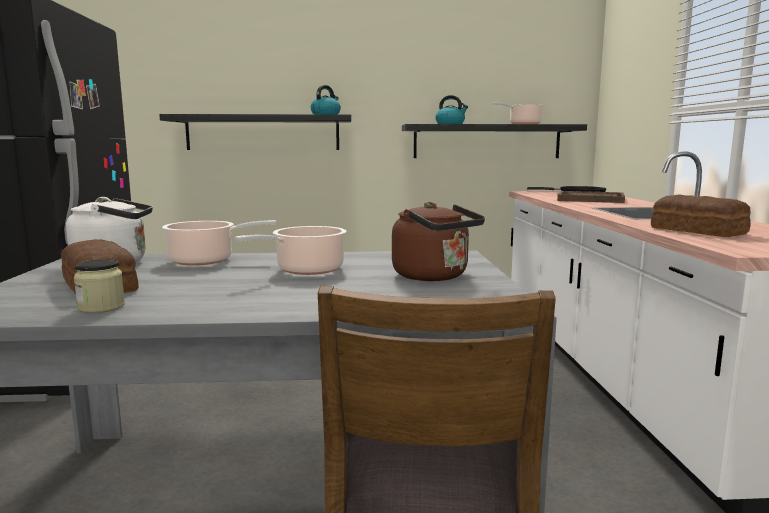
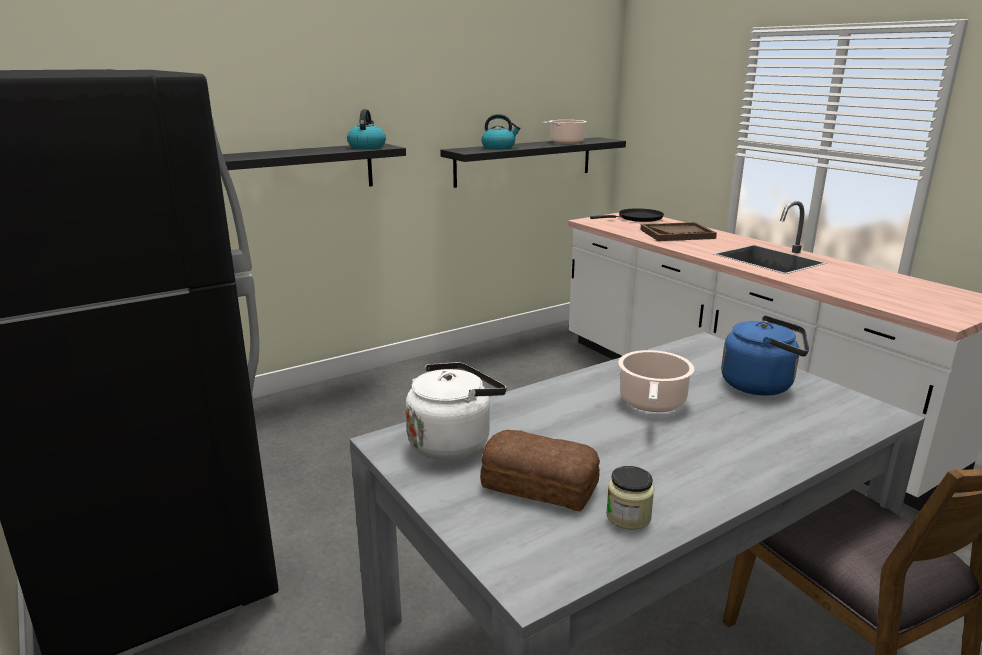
camera: 30 degrees left, 10 degrees up
cooking pot [162,220,276,266] -> none
brown kettle [392,202,485,281] -> blue kettle [721,316,809,395]
bread [651,194,751,237] -> none

